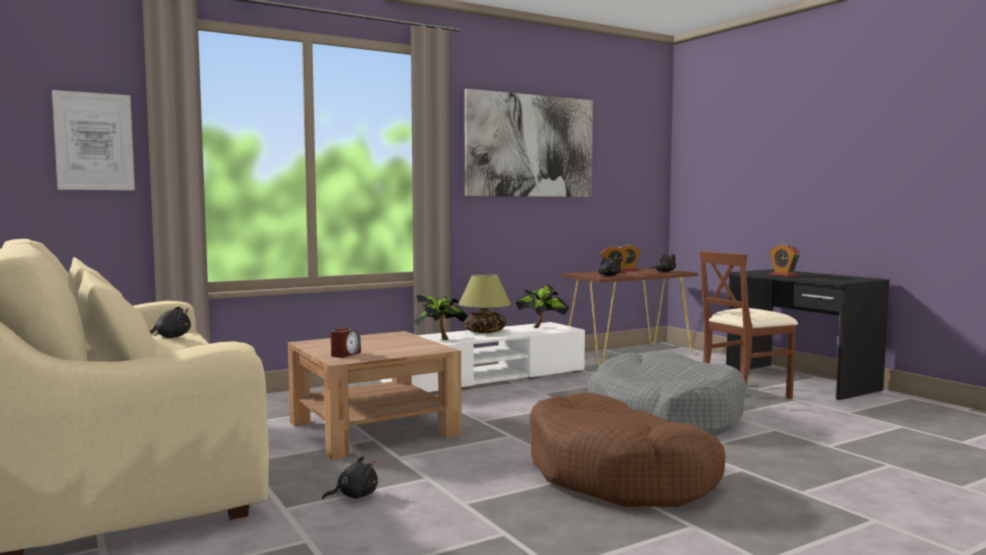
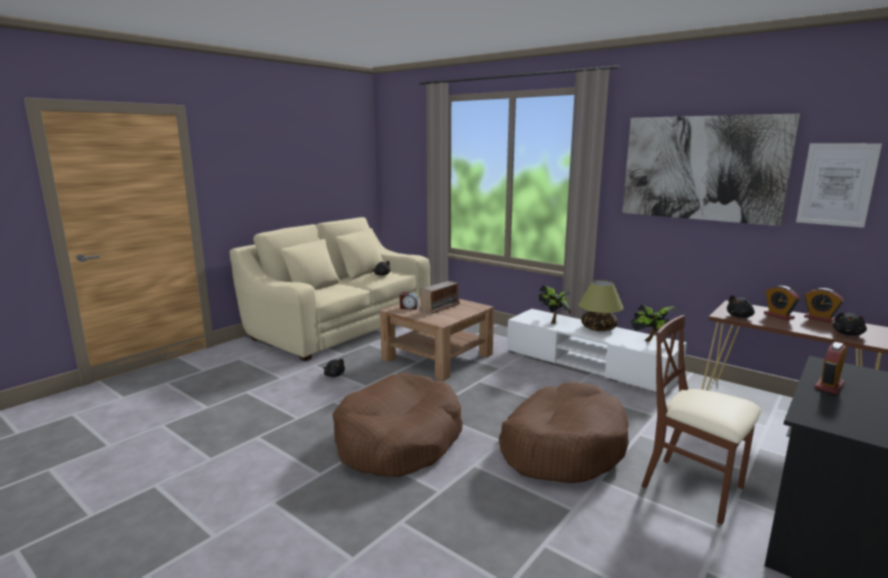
camera: 70 degrees right, 10 degrees up
picture [52,90,135,190] -> picture moved to [796,143,882,228]
grey dog bed [588,352,746,435] -> brown dog bed [499,382,629,483]
none -> radio [419,281,460,314]

